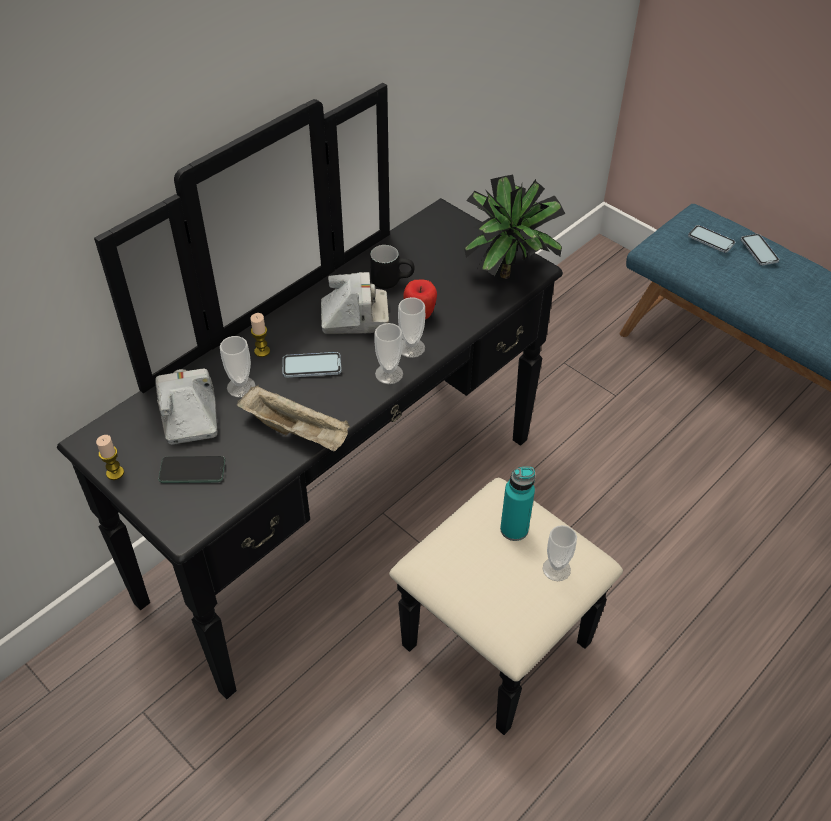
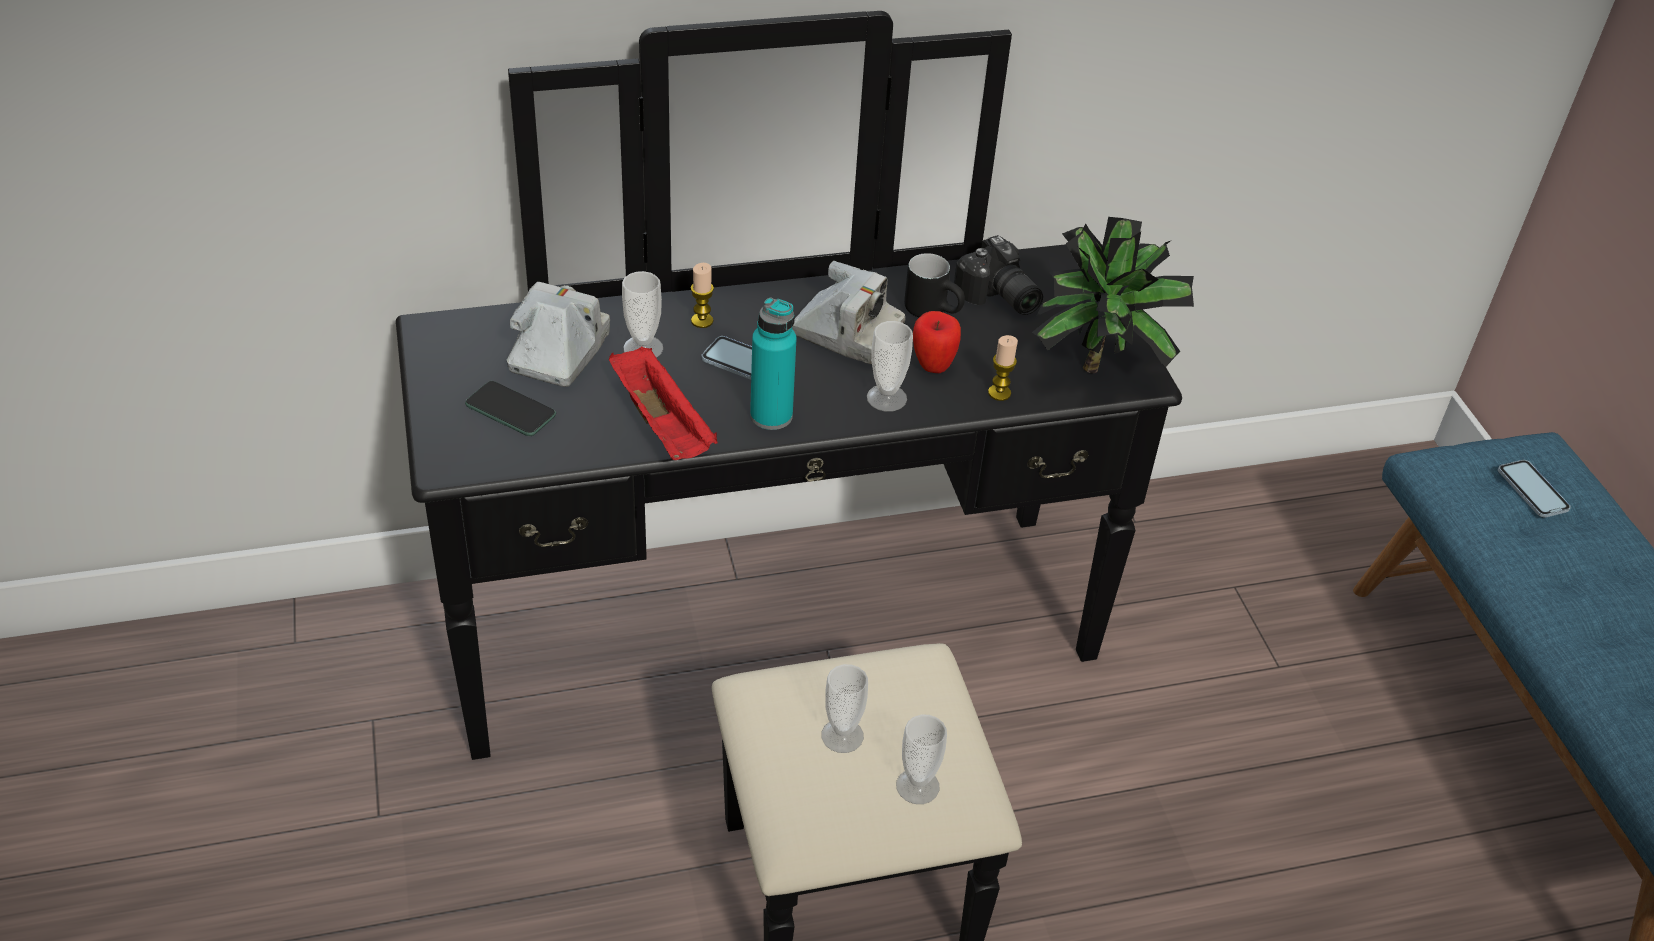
camera: 30 degrees right, 5 degrees down
candle [96,435,124,480] -> candle moved to [988,335,1018,401]
beige tray [237,385,350,451] -> red tray [609,346,717,460]
cup [374,323,403,384] -> cup moved to [821,664,868,753]
turquoise bottle [500,467,535,541] -> turquoise bottle moved to [750,298,797,430]
phone [741,234,779,265] -> none
none -> camera [954,235,1043,315]

